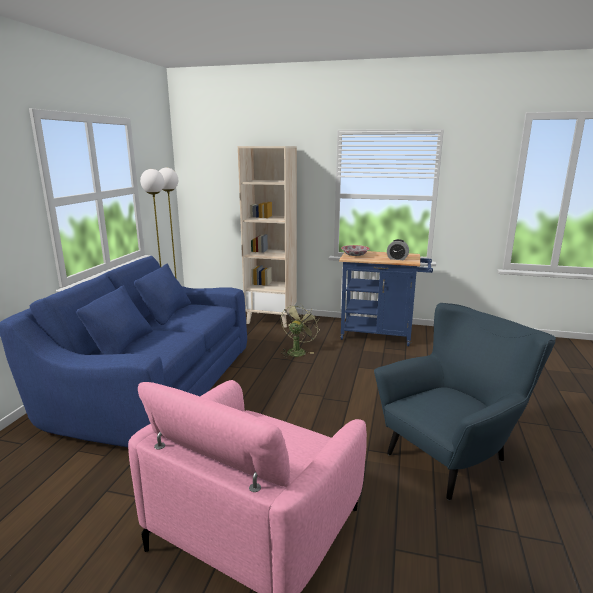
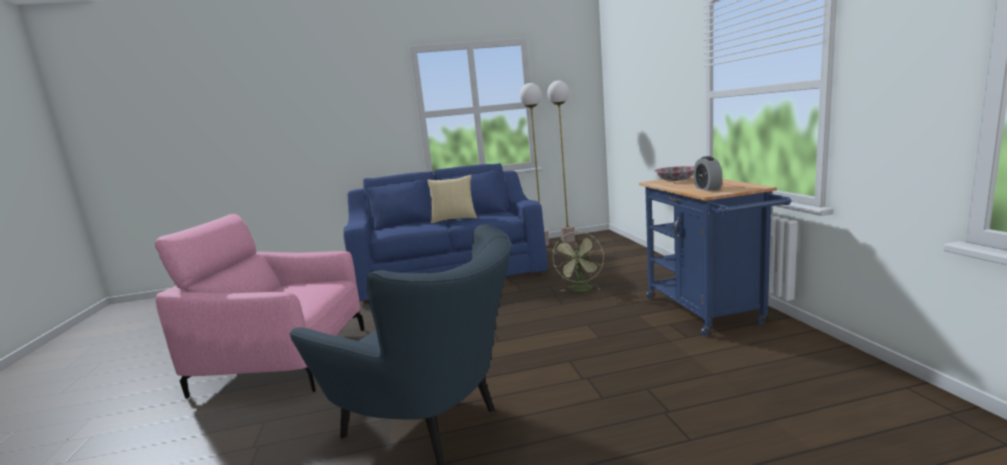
camera: 65 degrees right, 5 degrees down
beige bookcase [238,146,297,328] -> none
green fan [281,303,320,358] -> green fan turned 105 degrees clockwise [552,231,604,292]
none -> pillow [427,175,477,224]

